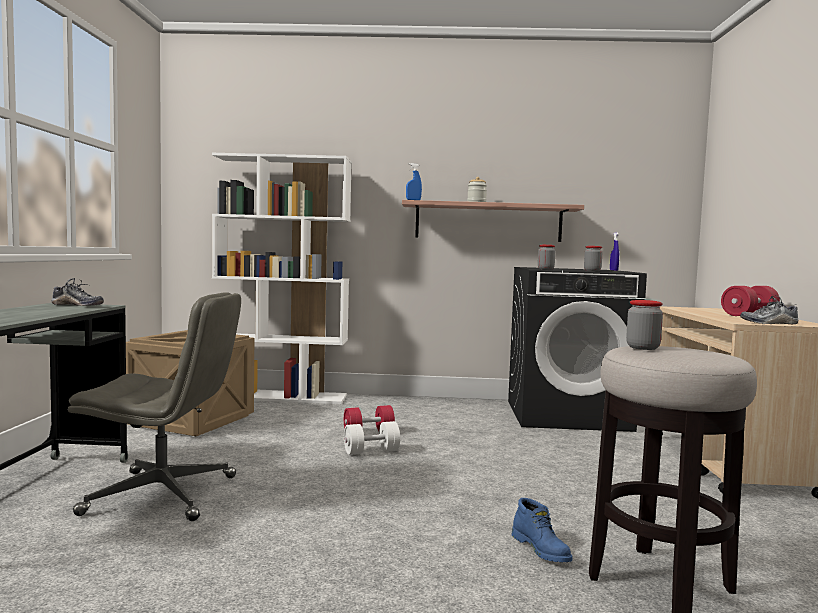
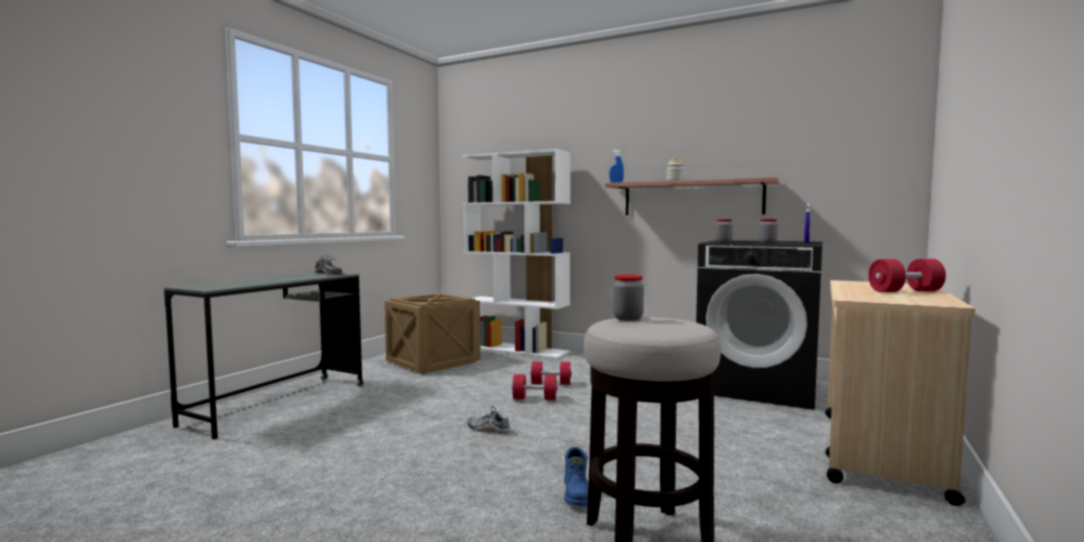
camera: 25 degrees right, 0 degrees up
grey office chair [68,292,241,521] -> none
white dumbbell [344,421,400,455] -> red dumbbell [512,374,558,400]
shoe [740,296,799,324] -> shoe moved to [467,406,510,434]

